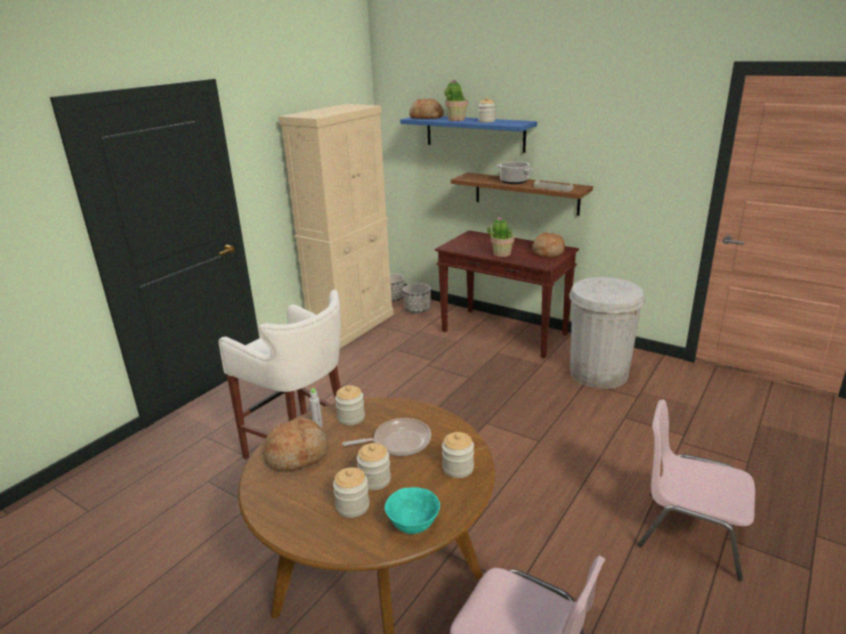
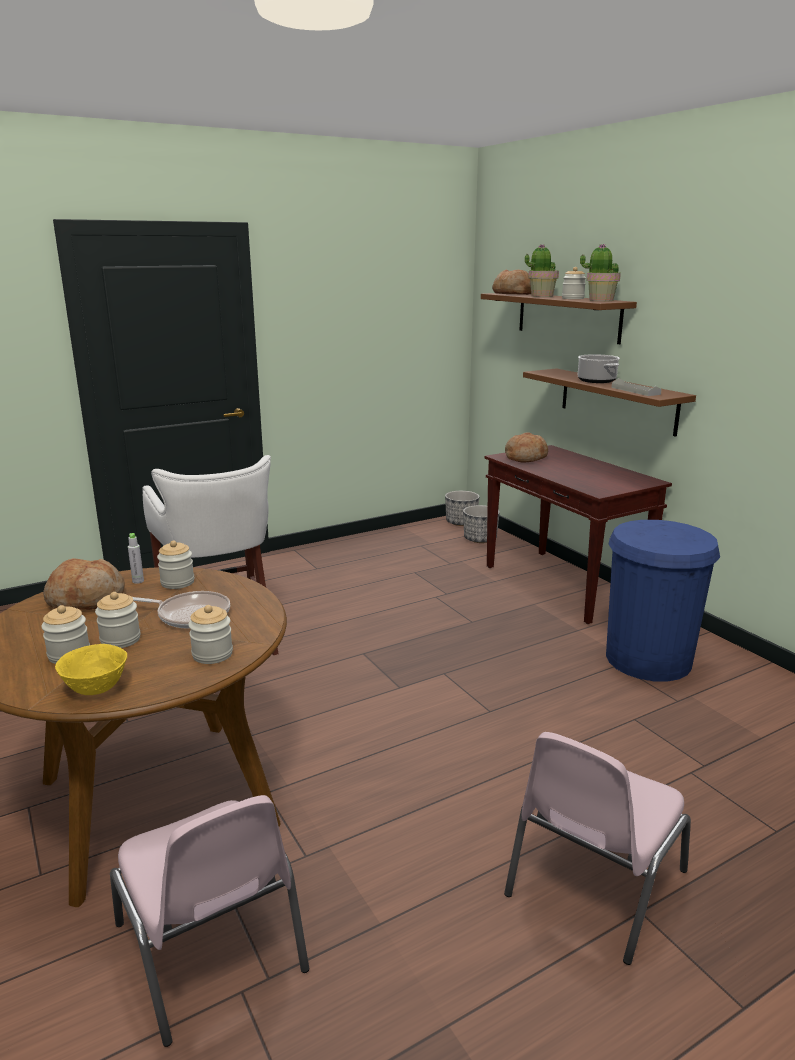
camera: 25 degrees right, 5 degrees down
beige cabinet [278,104,394,348] -> none
turquoise bowl [385,487,440,534] -> yellow bowl [55,644,127,695]
blue shelf [400,116,537,153] -> brown shelf [481,293,637,344]
potted plant [487,217,515,257] -> potted plant moved to [580,244,621,301]
bread [532,232,565,258] -> bread moved to [505,432,548,462]
white trash can [569,277,645,389] -> blue trash can [606,520,720,682]
pink chair [637,399,755,581] -> pink chair turned 105 degrees counterclockwise [504,732,691,965]

